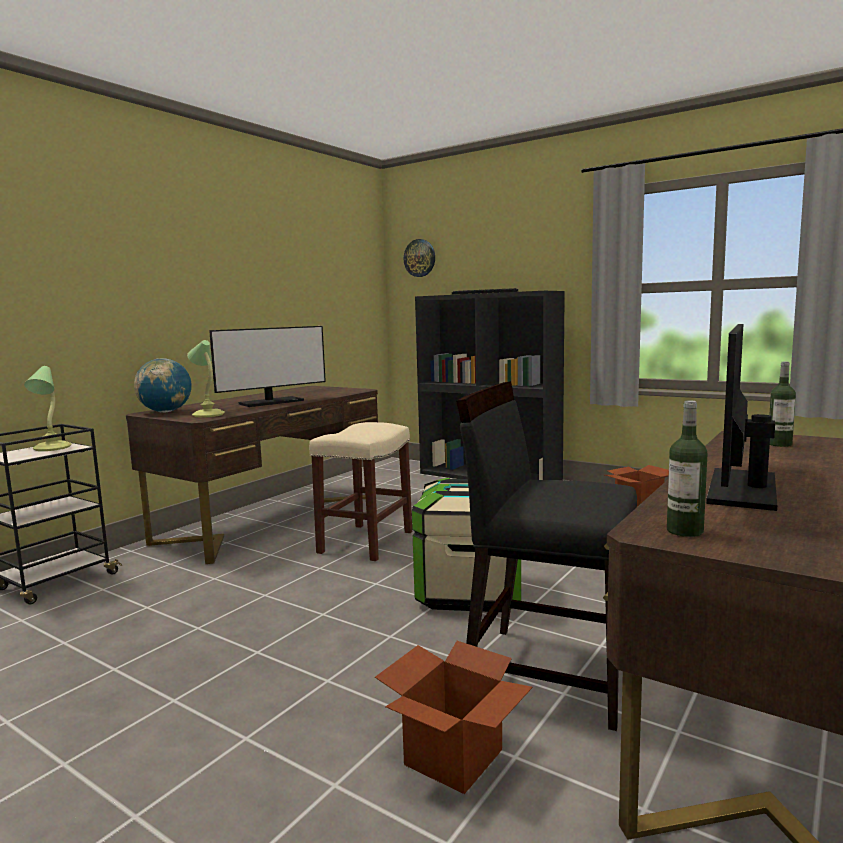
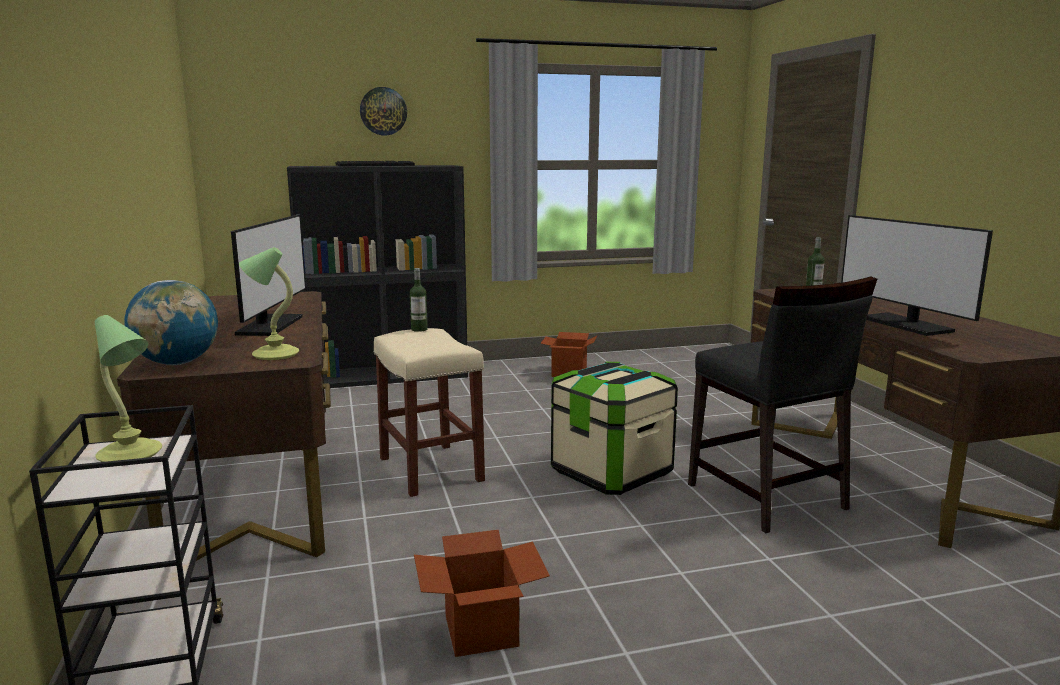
camera: 50 degrees left, 5 degrees up
cardboard box [375,641,533,794] -> cardboard box moved to [414,530,550,657]
wall clock [404,239,435,277] -> wall clock moved to [360,87,407,135]
black chair [456,381,637,731] -> black chair turned 90 degrees counterclockwise [688,276,877,533]
bottle [667,401,707,537] -> bottle moved to [410,268,428,332]

